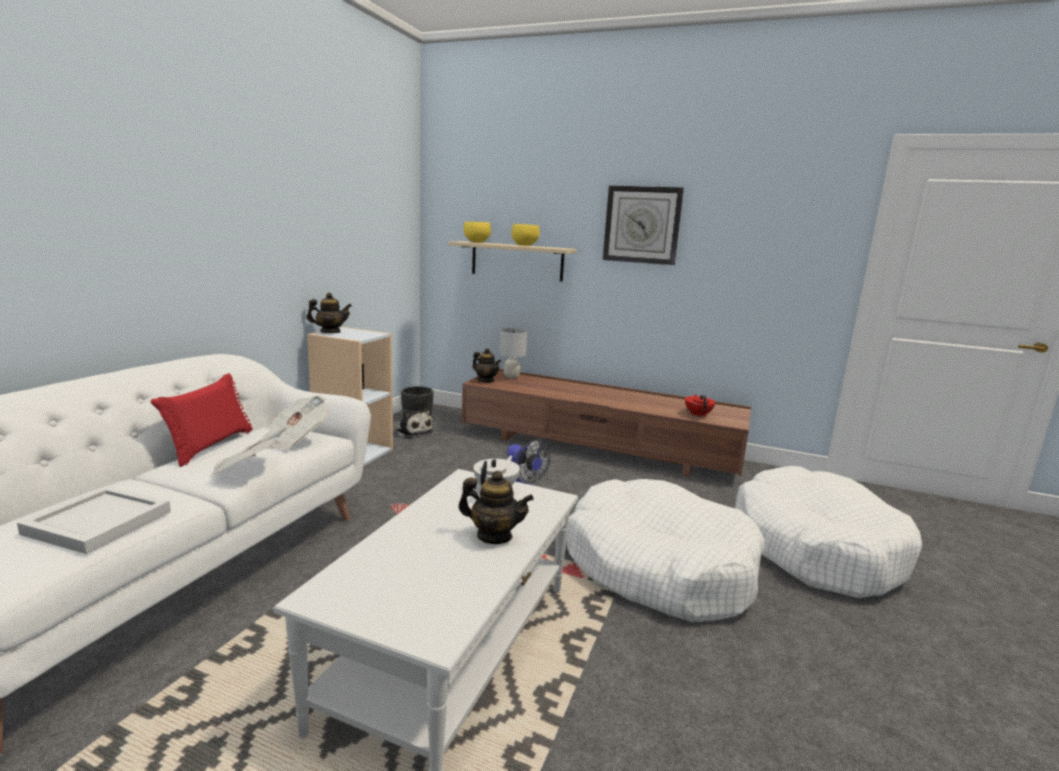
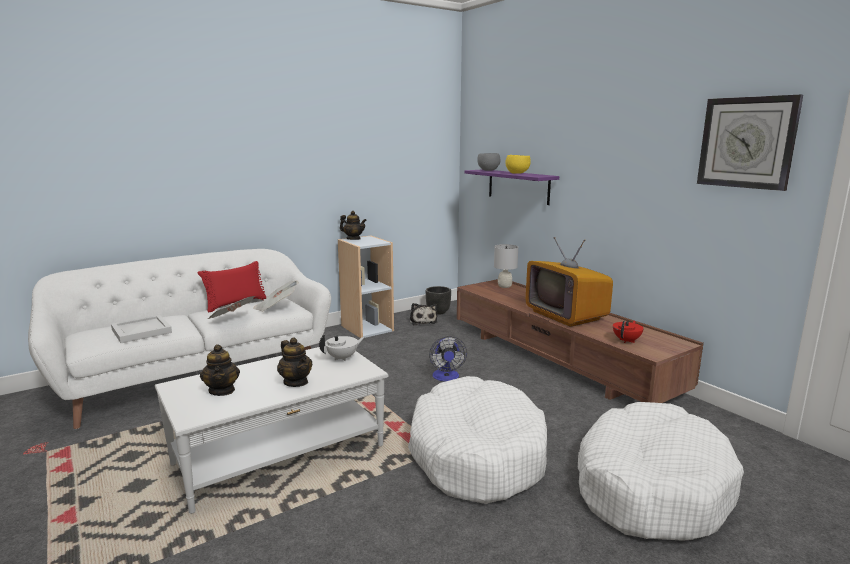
camera: 35 degrees right, 0 degrees up
beige shelf [448,241,577,282] -> purple shelf [465,170,559,205]
yellow bowl [464,222,491,243] -> grey bowl [477,153,500,171]
teapot [472,348,501,382] -> teapot moved to [200,344,240,396]
wall clock [603,185,684,265] -> wall clock moved to [697,95,803,191]
none -> television [526,237,613,327]

